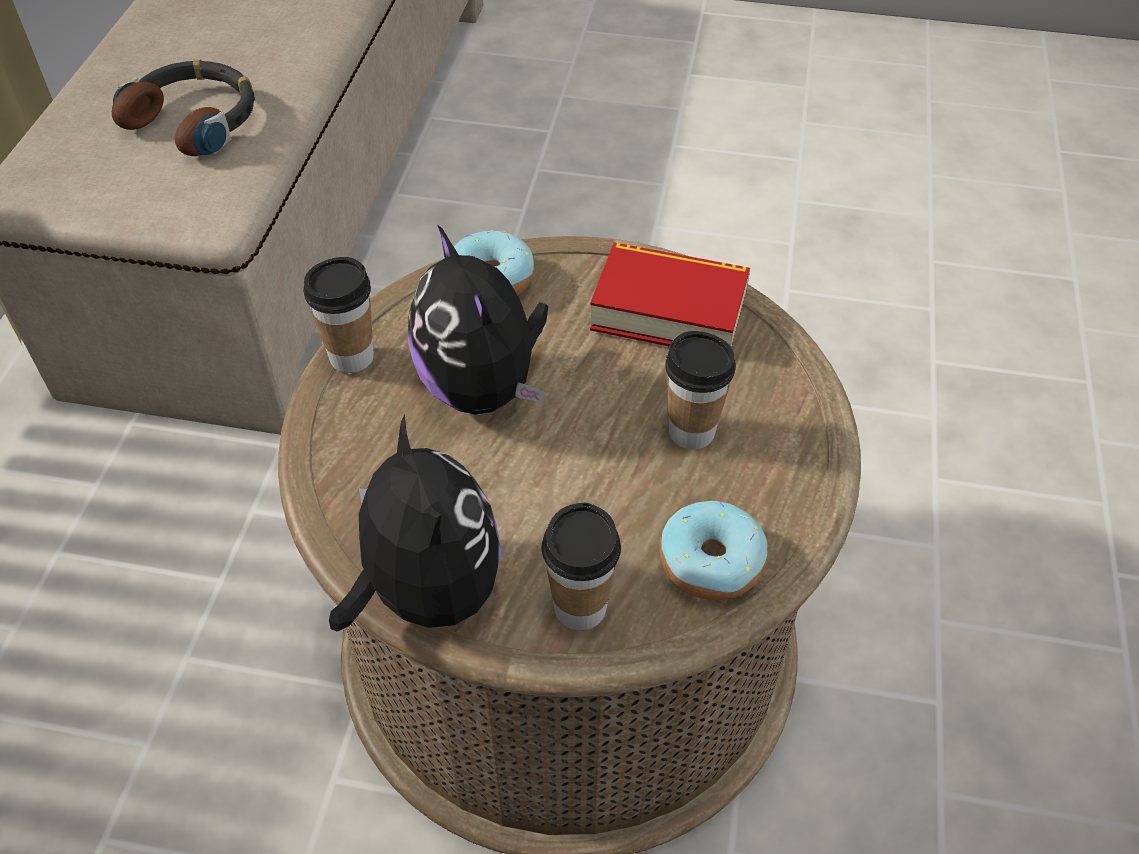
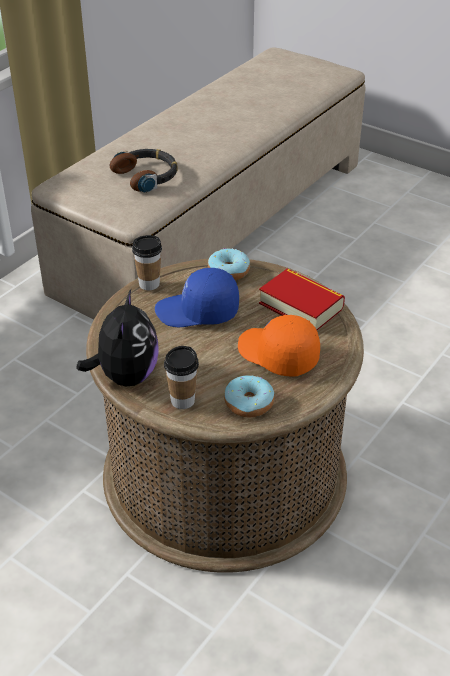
camera: 25 degrees right, 10 degrees down
plush toy [408,224,548,414] -> blue cap [155,268,239,327]
cup [665,331,736,449] -> orange cap [238,315,320,376]

